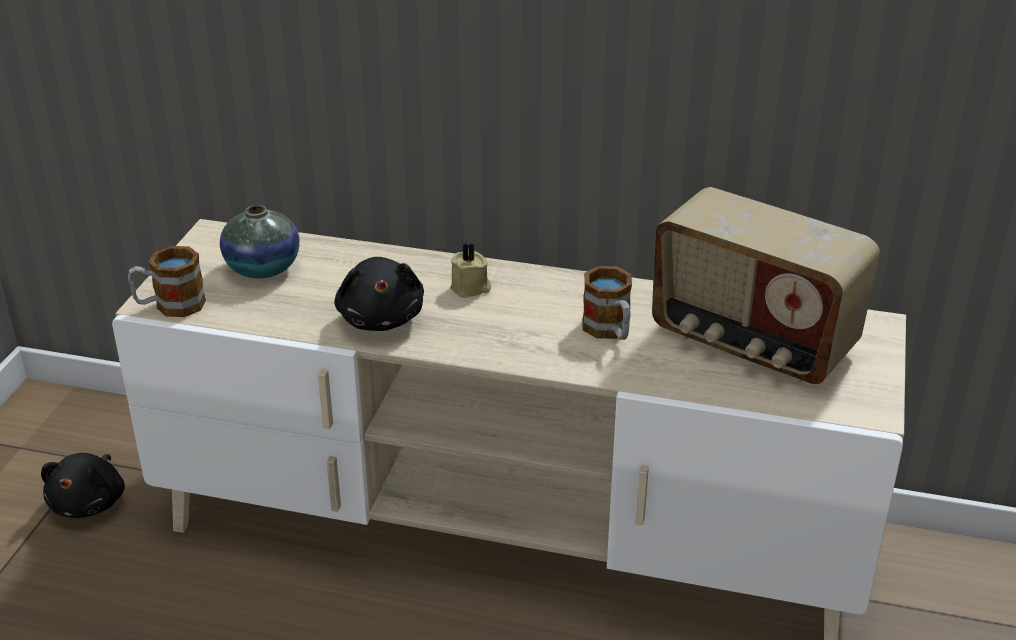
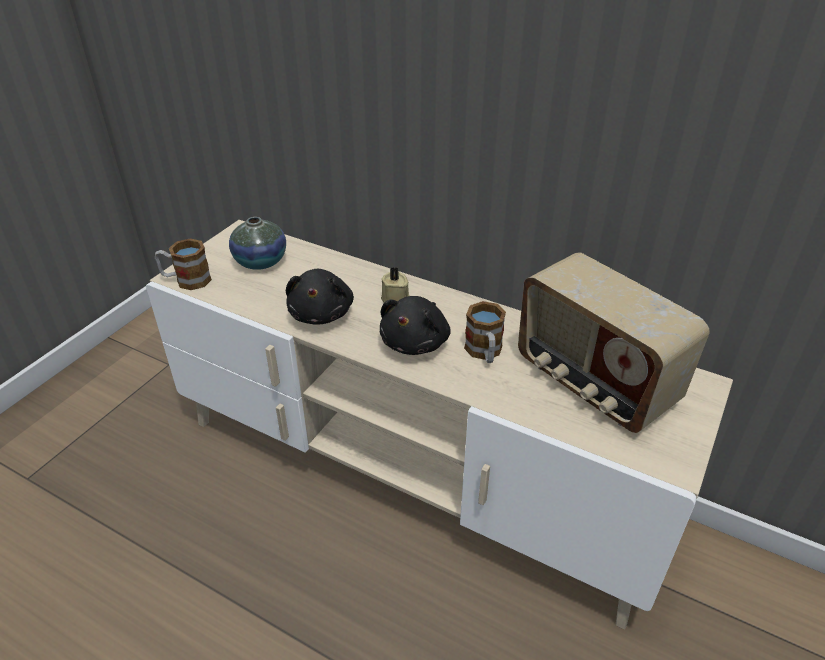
camera: 15 degrees right, 5 degrees up
black plush toy [41,453,125,518] -> black plush toy moved to [380,296,451,355]

